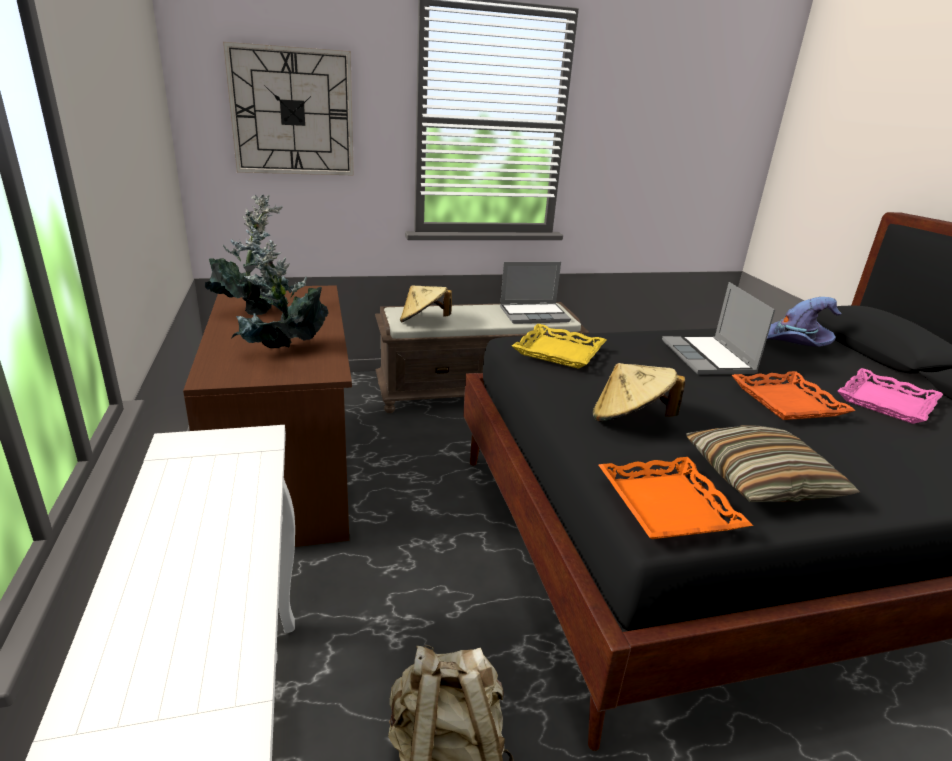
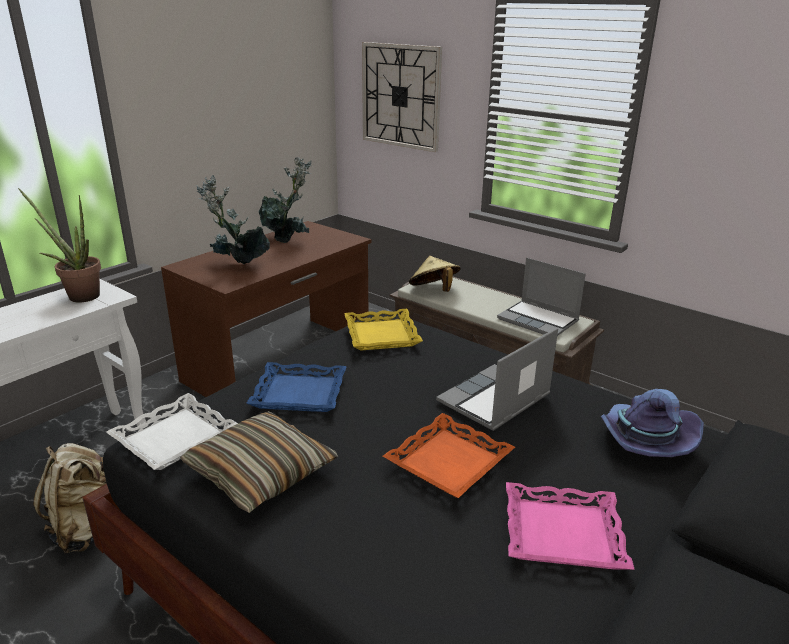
camera: 55 degrees right, 0 degrees up
beige hat [593,363,685,421] -> blue tray [246,362,347,412]
orange tray [599,457,753,539] -> white tray [106,393,238,470]
none -> potted plant [18,188,101,302]

